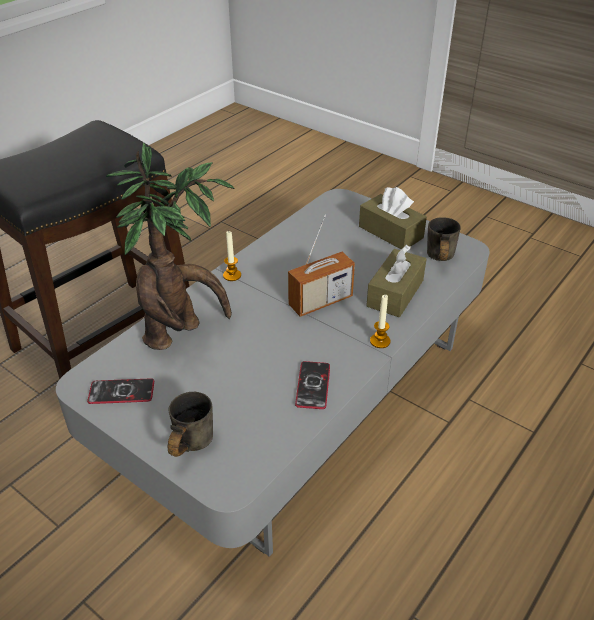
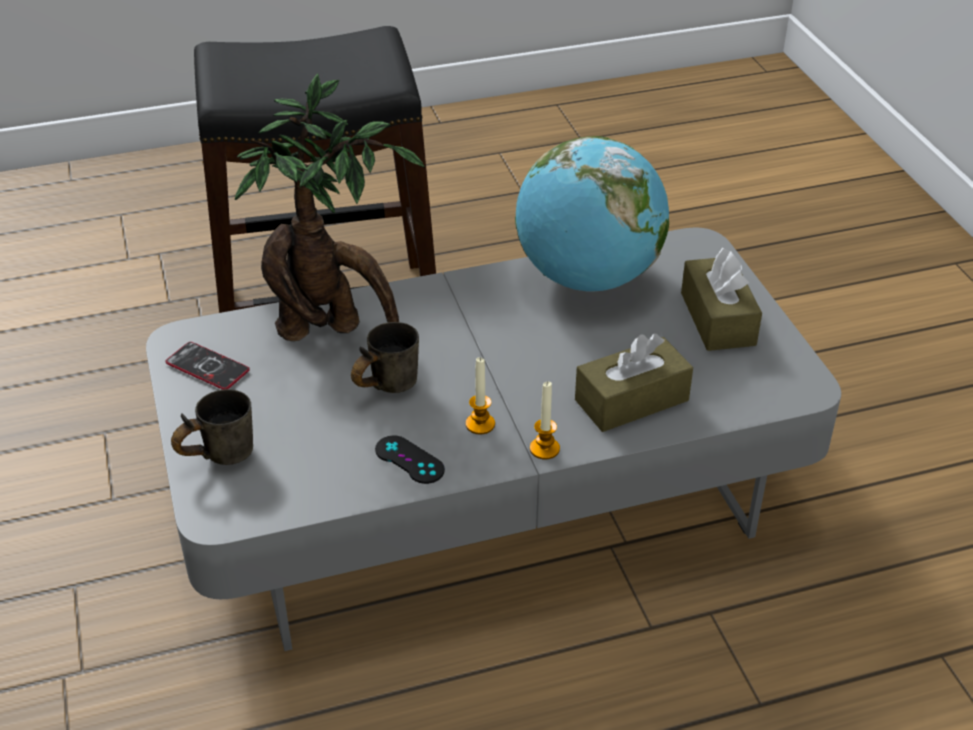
camera: 35 degrees right, 0 degrees up
candle [223,231,241,281] -> candle moved to [466,357,495,435]
radio [288,215,355,317] -> none
phone [295,361,330,409] -> black game controller [375,435,445,484]
grey mug [427,217,461,261] -> grey mug moved to [351,322,419,393]
none -> globe [515,136,669,291]

